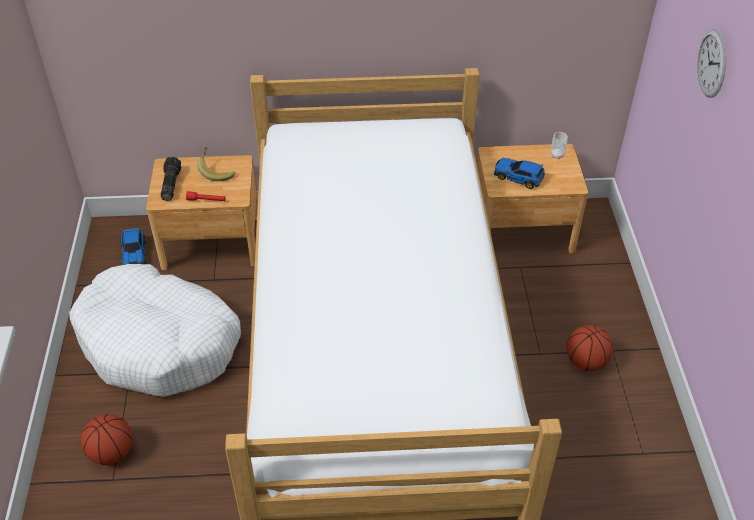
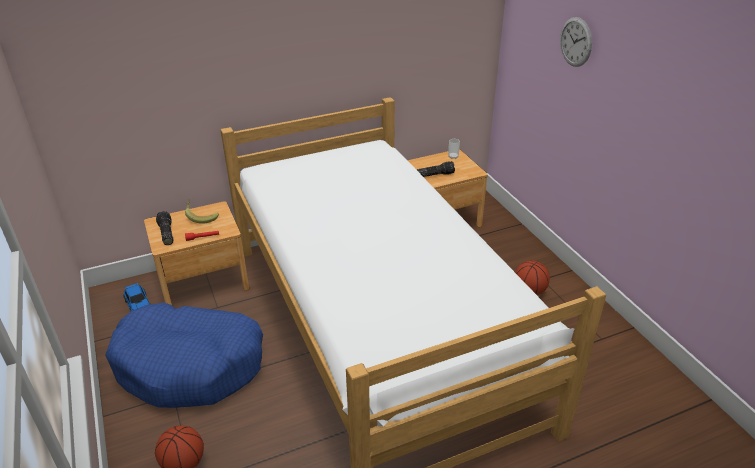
camera: 20 degrees left, 10 degrees down
white dog bed [69,264,241,397] -> blue dog bed [105,303,263,408]
toy car [494,158,545,189] -> flashlight [417,161,455,177]

